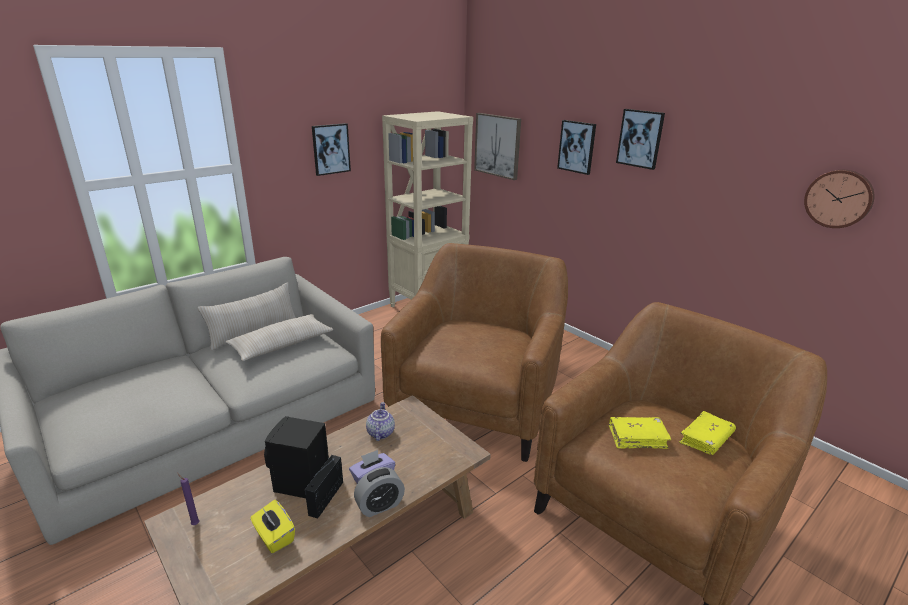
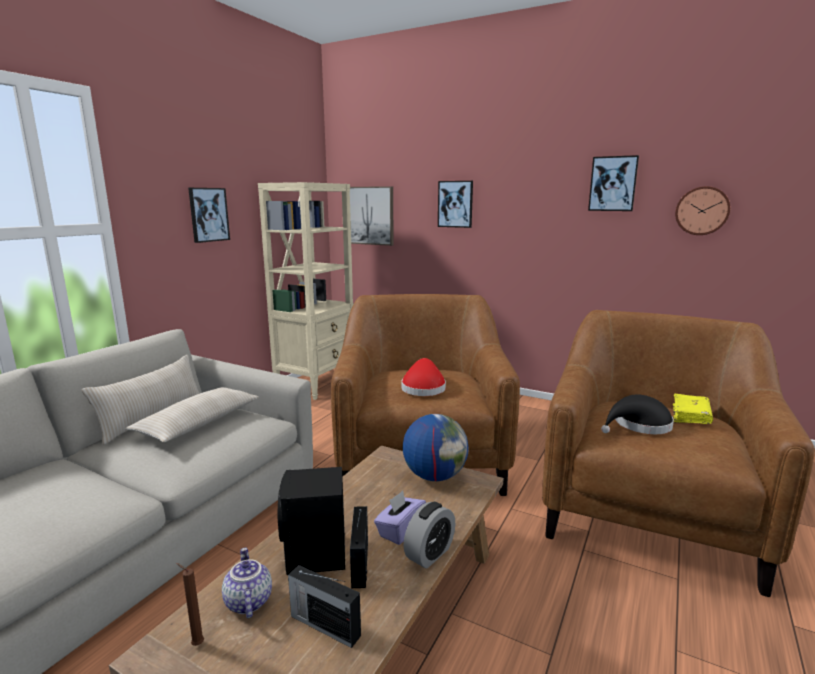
camera: 20 degrees left, 10 degrees down
purple candle [177,473,200,525] -> brown candle [176,563,204,646]
yellow tissue box [250,500,295,553] -> radio [288,565,361,648]
teapot [366,402,395,441] -> teapot moved to [222,547,272,618]
yellow book [609,417,671,449] -> black hat [601,395,674,434]
picture [616,109,665,170] -> picture moved to [588,155,639,211]
none -> red hat [401,358,446,396]
none -> globe [403,414,469,481]

